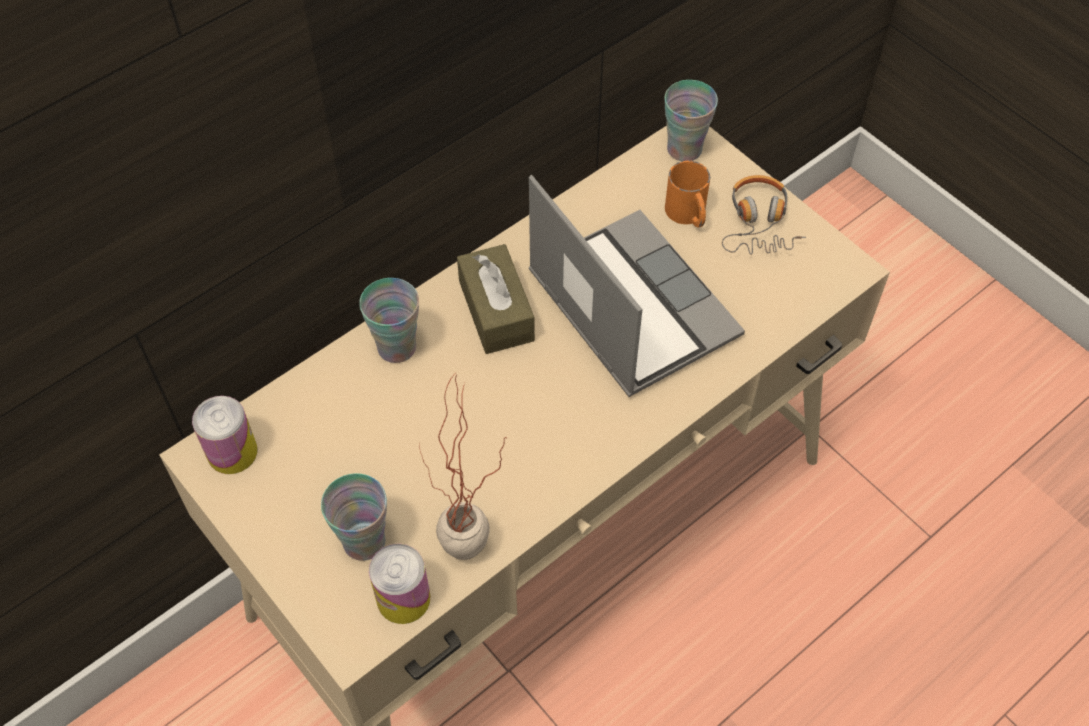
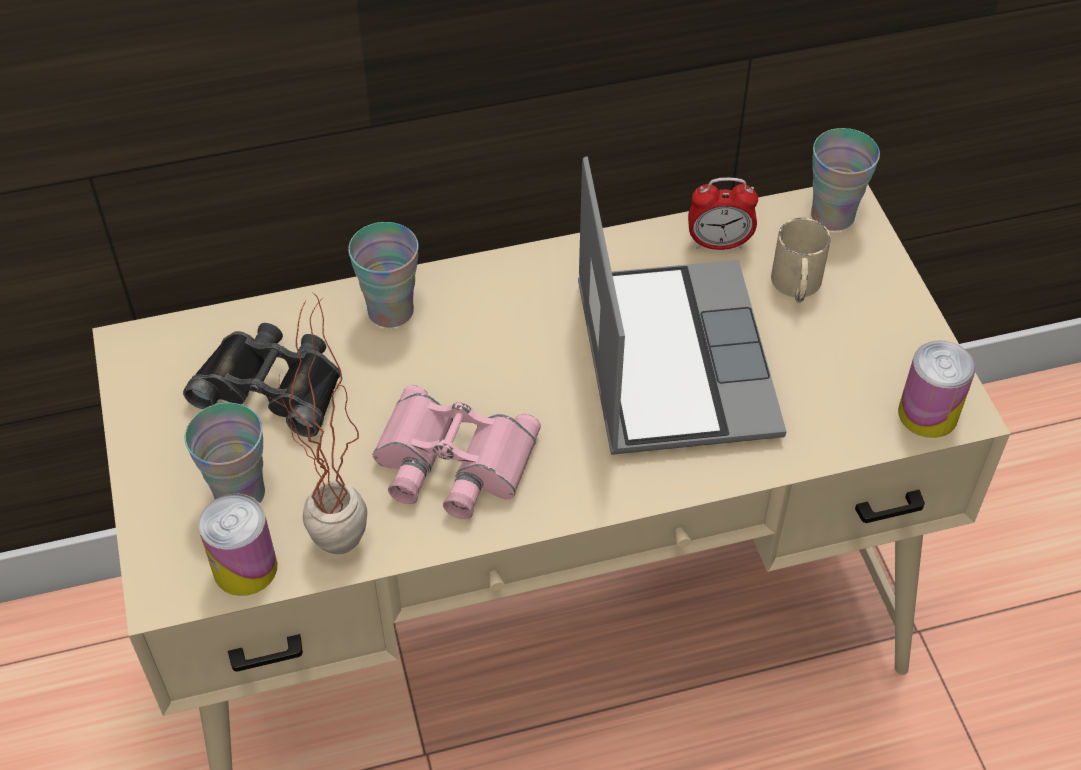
camera: 25 degrees right, 5 degrees down
can [192,396,257,474] -> can moved to [898,340,976,438]
brown tissue box [457,244,535,354] -> none
orange mug [665,160,710,228] -> beige mug [771,218,831,303]
headphones [722,175,806,255] -> none
none -> black binoculars [183,323,340,437]
none -> pink binoculars [373,385,541,519]
none -> alarm clock [688,178,758,250]

